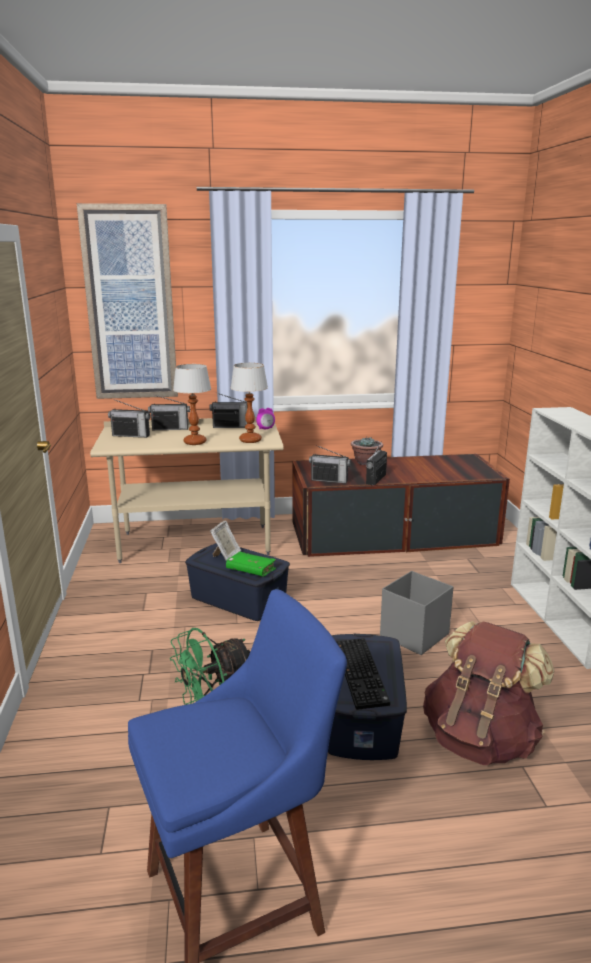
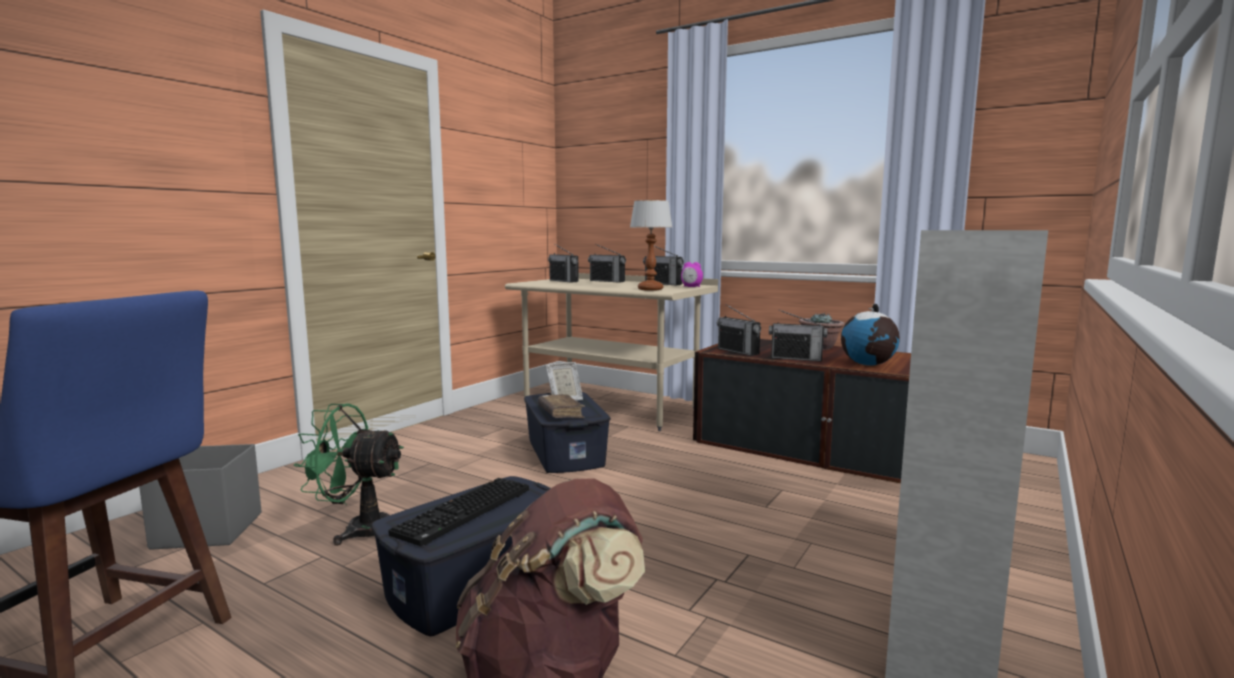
camera: 40 degrees right, 10 degrees down
picture [77,203,178,399] -> none
table lamp [173,364,211,445] -> none
green book [226,552,276,576] -> brown book [538,394,585,418]
radio [366,441,387,485] -> radio turned 135 degrees counterclockwise [769,310,828,362]
grey storage box [380,571,453,655] -> grey storage box moved to [139,444,261,550]
none -> globe [841,304,900,366]

